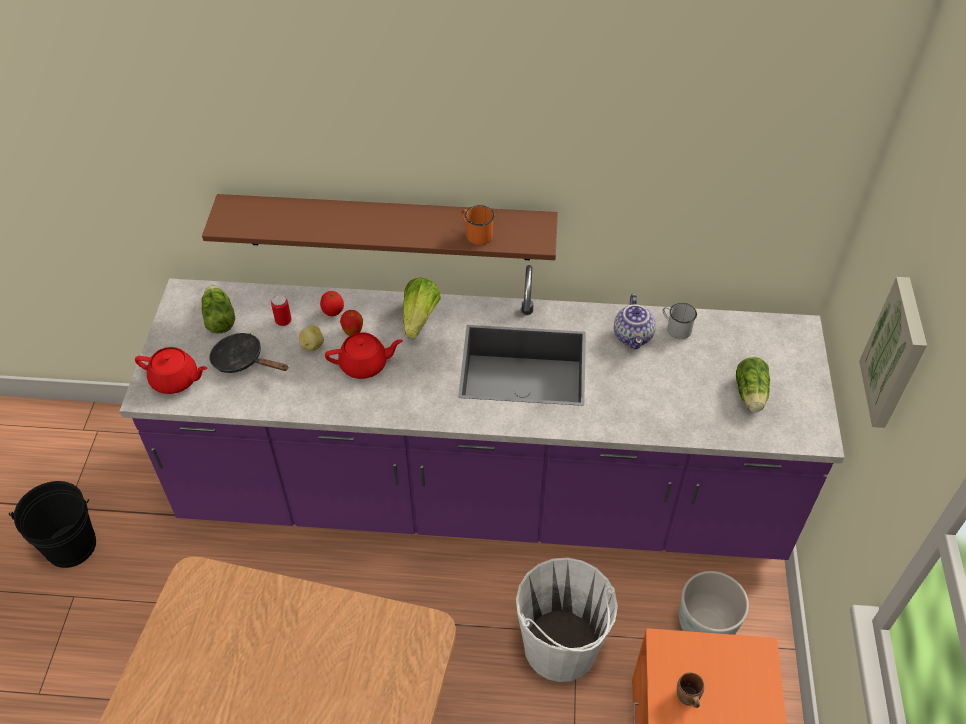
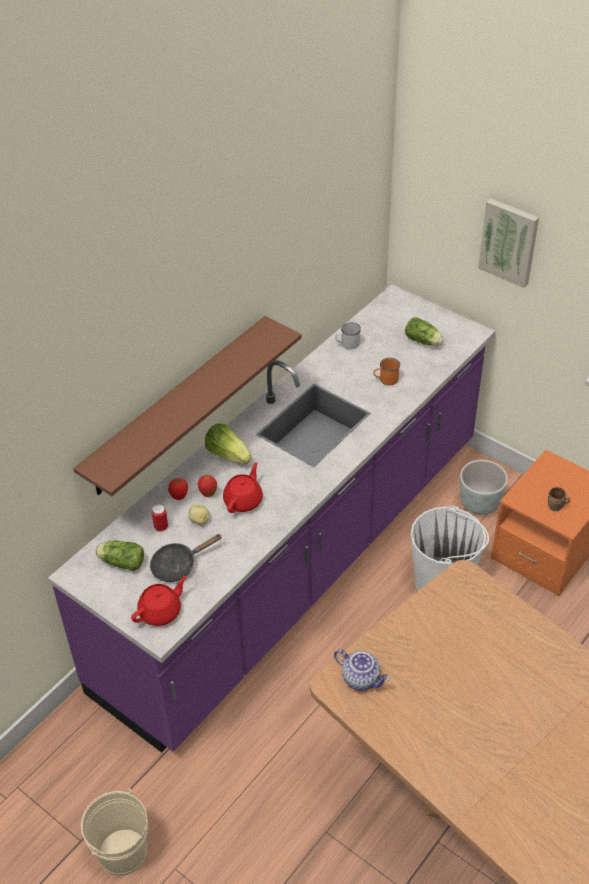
camera: 55 degrees left, 5 degrees down
black bucket [9,481,96,568] -> beige bucket [81,788,148,876]
orange mug [462,205,494,245] -> orange mug moved to [373,358,400,385]
teapot [614,294,656,350] -> teapot moved to [334,649,390,691]

